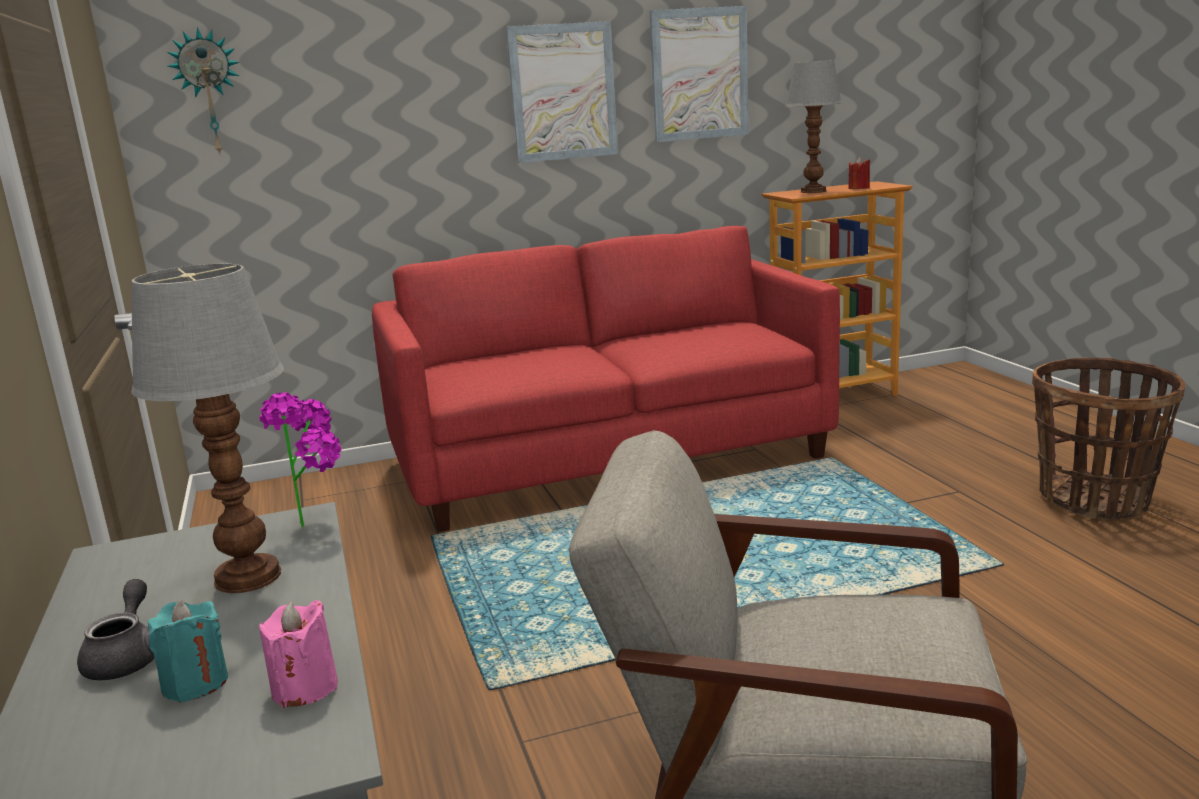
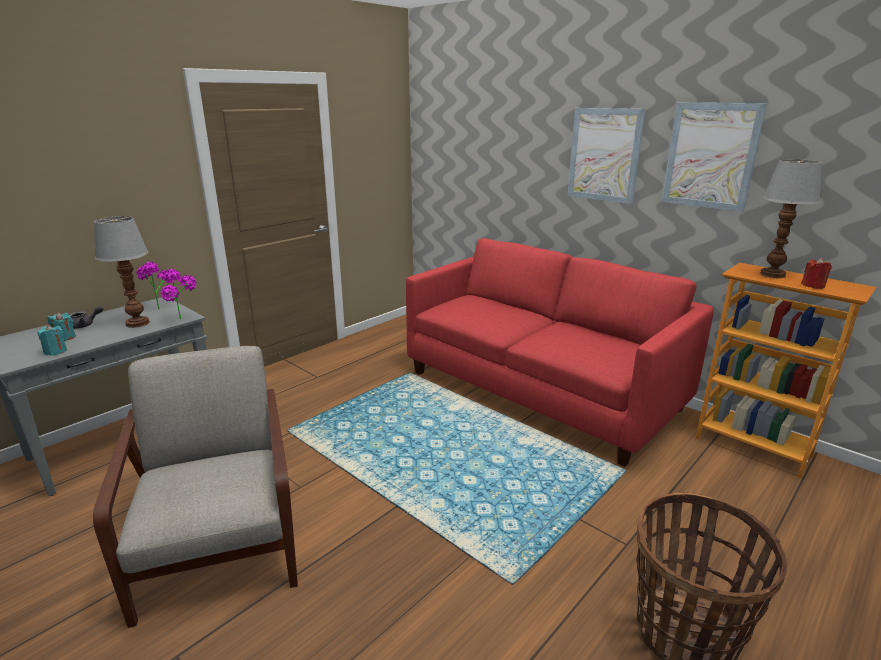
camera: 60 degrees right, 5 degrees up
wall clock [167,27,239,156] -> none
pink candle [259,600,338,708] -> turquoise candle [37,325,67,356]
none -> potted plant [136,262,172,310]

